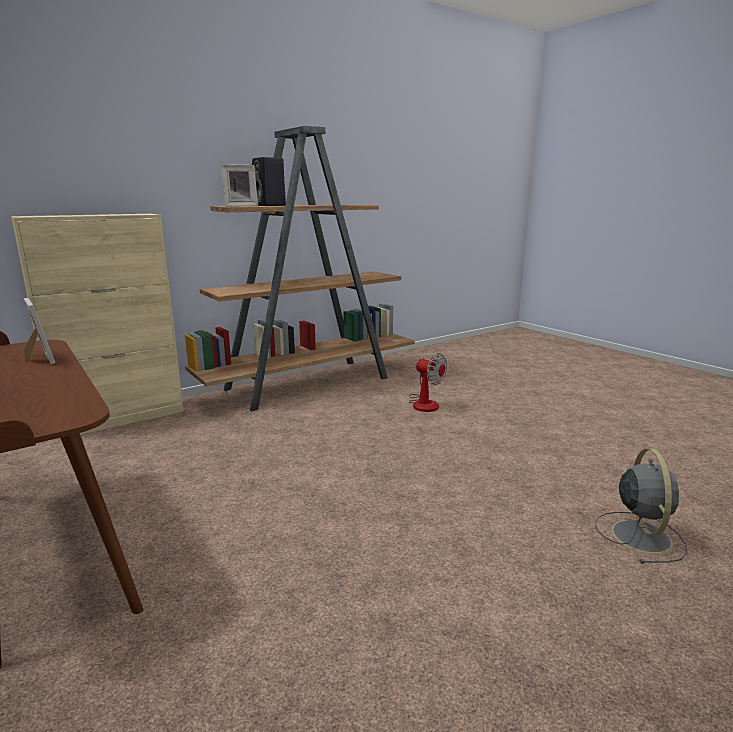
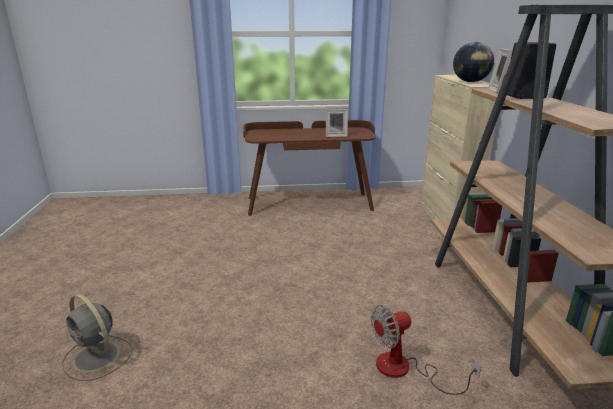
camera: 120 degrees right, 5 degrees up
none -> globe [453,42,494,82]

